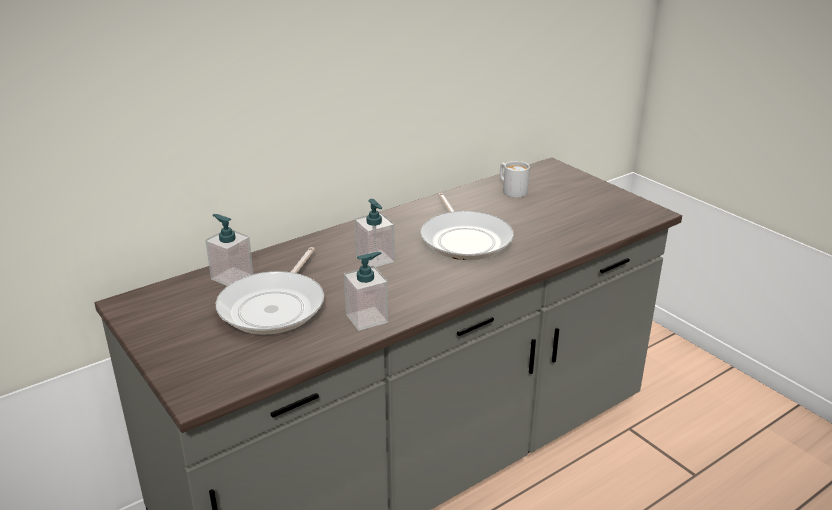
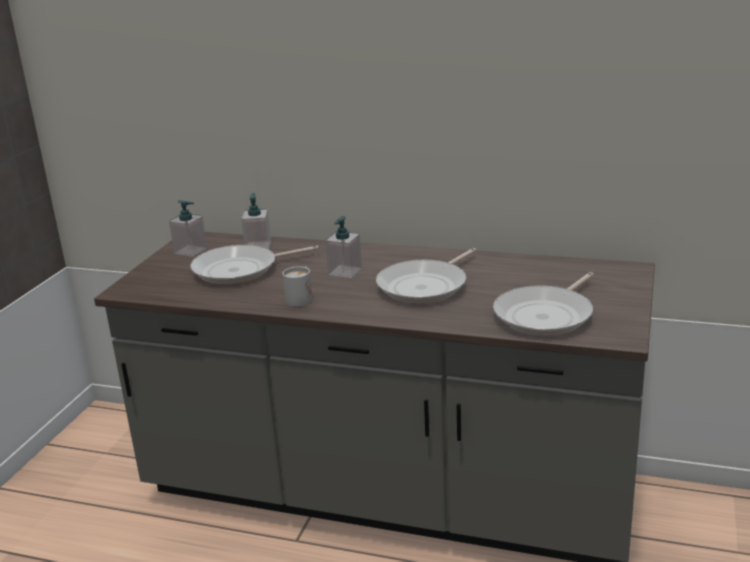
camera: 55 degrees right, 5 degrees down
soap dispenser [344,252,388,331] -> soap dispenser moved to [169,200,207,257]
white mug [500,161,530,198] -> white mug moved to [282,266,313,307]
none -> frying pan [493,272,594,336]

